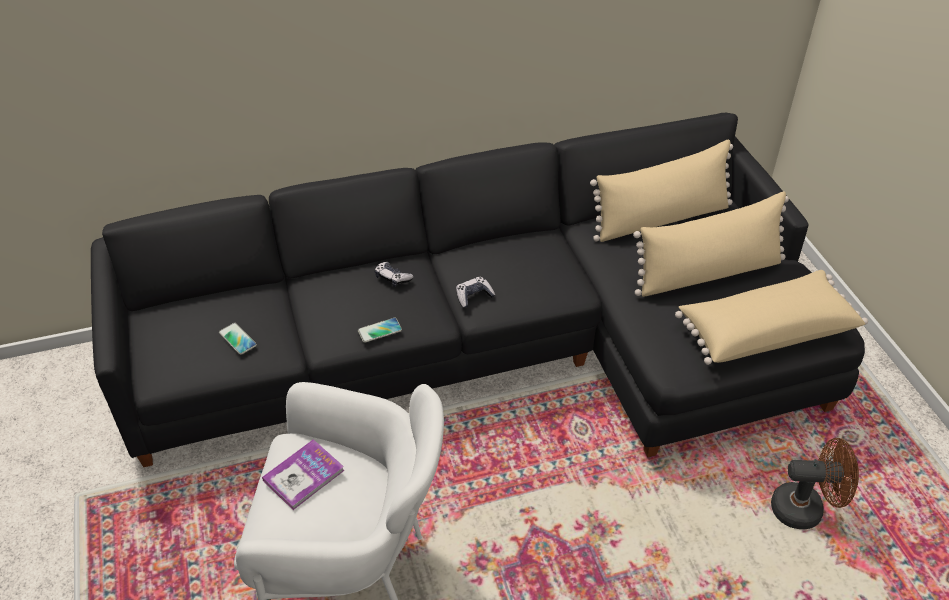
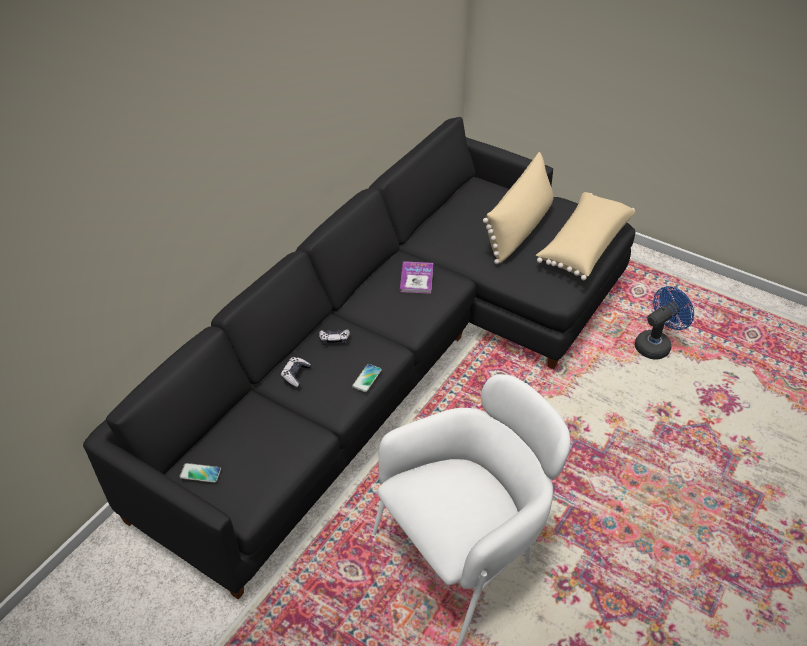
camera: 40 degrees left, 0 degrees up
phone [219,323,257,355] -> phone moved to [179,463,221,483]
book [262,439,344,510] -> book moved to [400,261,433,294]
game controller [456,277,495,308] -> game controller moved to [281,357,311,387]
beige pillow [590,140,733,242] -> none
brown fan [771,438,859,529] -> blue fan [635,286,694,360]

